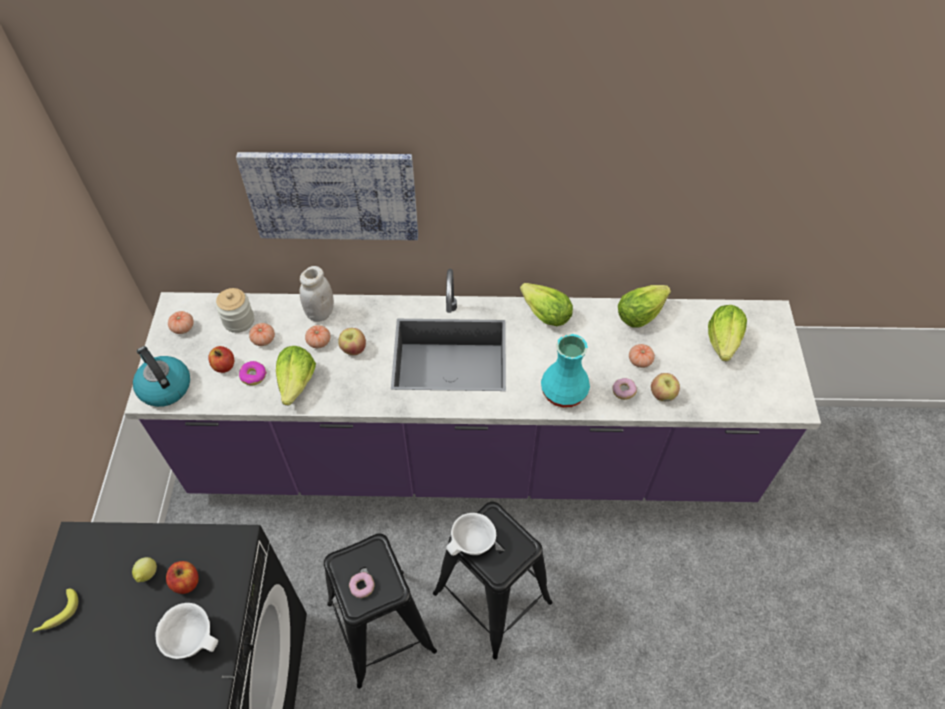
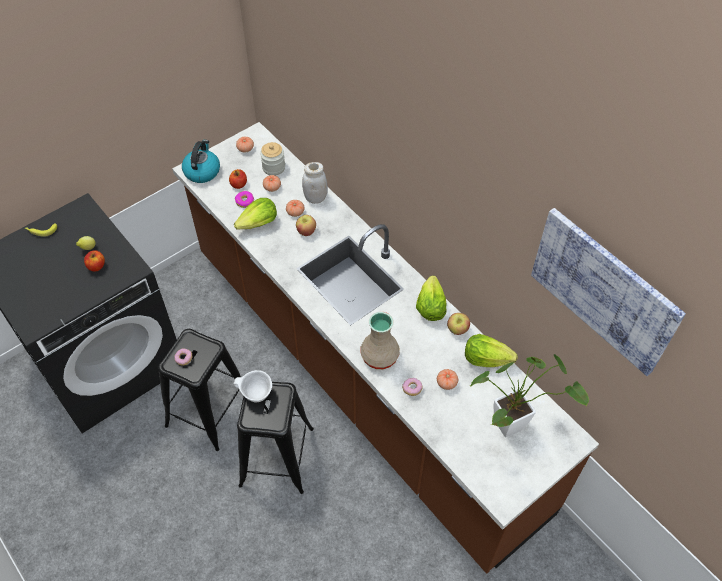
camera: 50 degrees right, 0 degrees up
purple counter [124,269,821,502] -> brown counter [172,122,599,574]
white bowl [156,603,218,659] -> none
picture [236,152,418,240] -> picture moved to [531,208,686,376]
turquoise vase [541,334,590,408] -> beige vase [360,312,400,369]
apple [651,373,680,401] -> apple moved to [447,313,470,335]
lettuce [708,305,747,361] -> potted plant [470,354,589,437]

